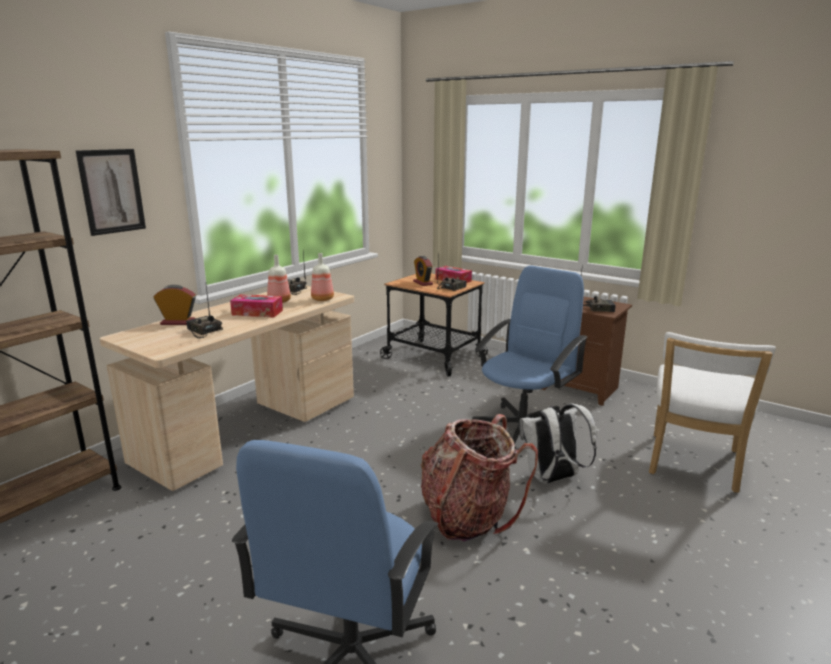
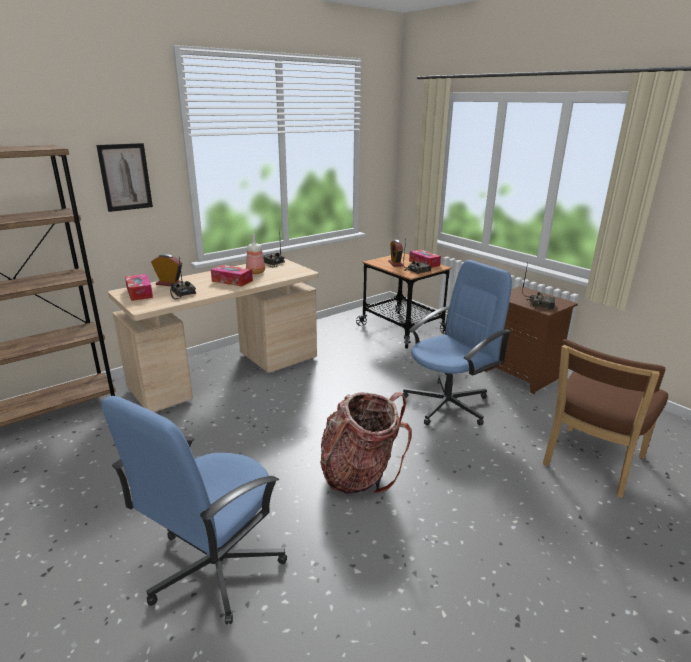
camera: 15 degrees right, 5 degrees up
bottle [311,253,334,301] -> none
white backpack [520,404,597,484] -> none
white chair [649,332,776,493] -> brown chair [543,339,668,498]
none -> tissue box [125,274,153,301]

